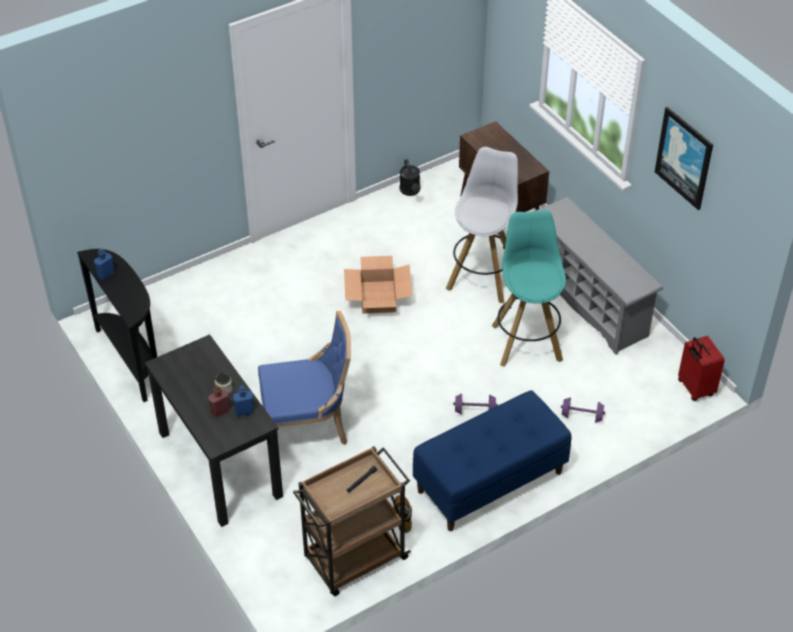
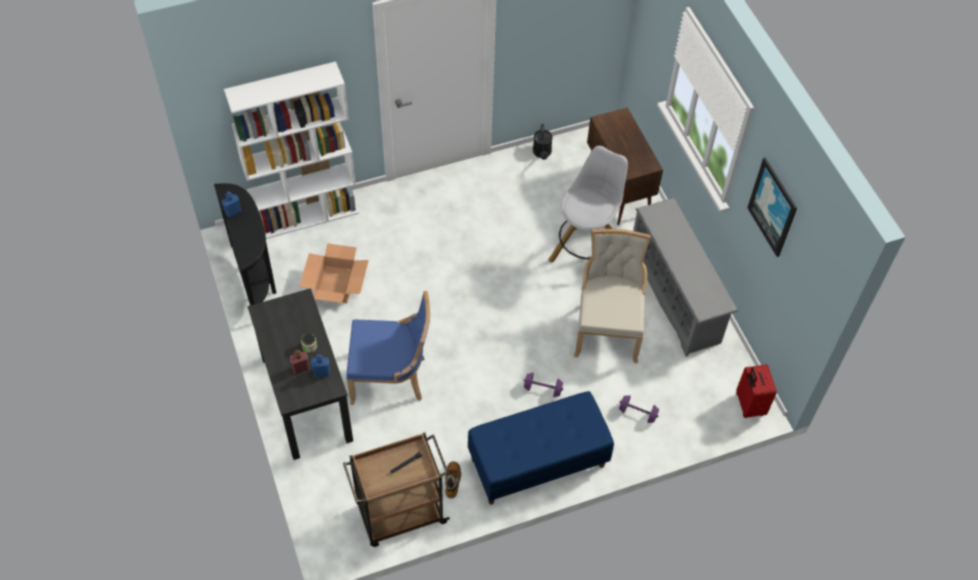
camera: 10 degrees right, 10 degrees up
cardboard box [344,256,412,314] -> cardboard box moved to [299,243,369,303]
turquoise stool [492,210,566,367] -> beige chair [574,229,651,363]
none -> white bookcase [224,62,359,239]

